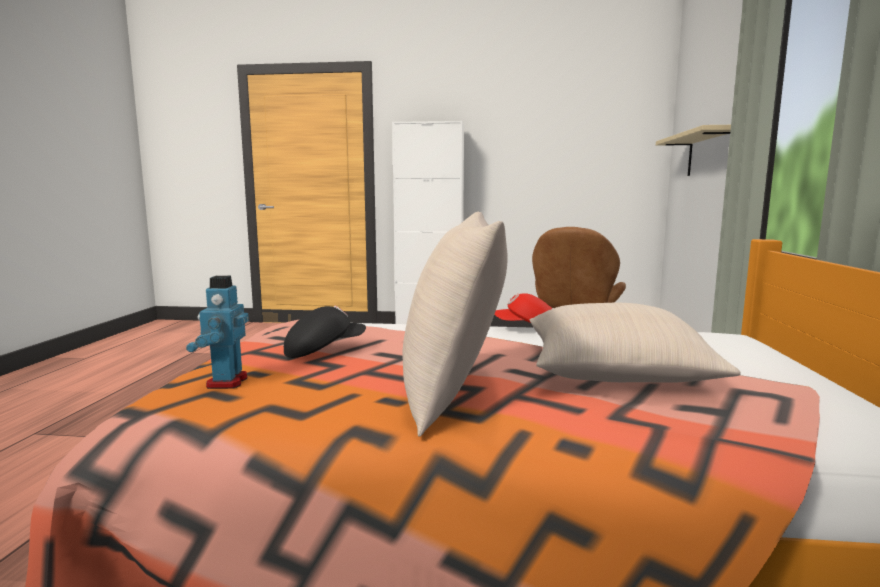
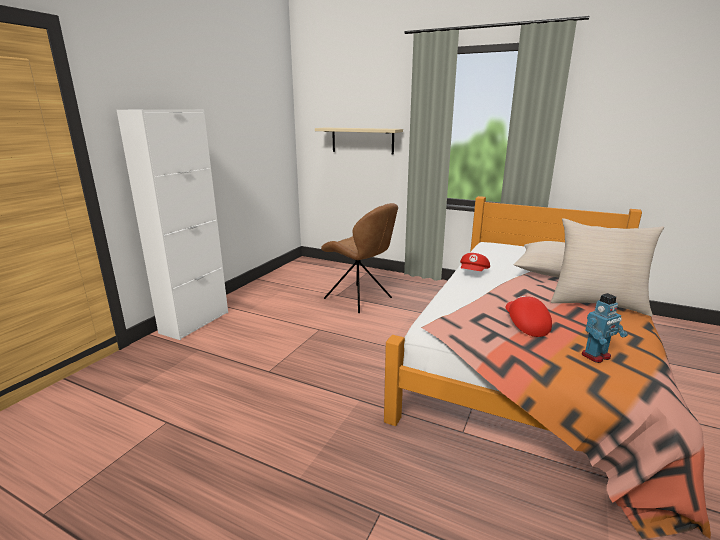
camera: 70 degrees left, 10 degrees up
toy robot [186,276,249,389] -> toy robot turned 45 degrees counterclockwise [582,293,628,363]
black cap [284,306,366,358] -> red cap [506,295,552,337]

